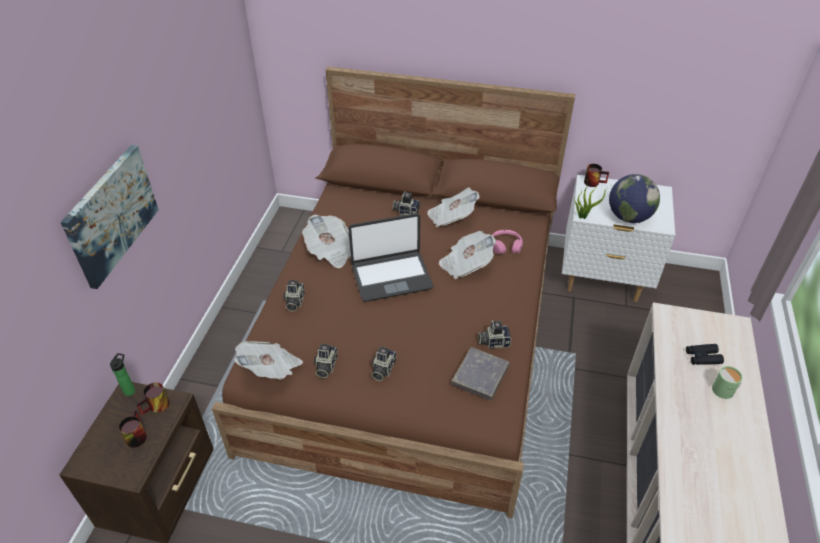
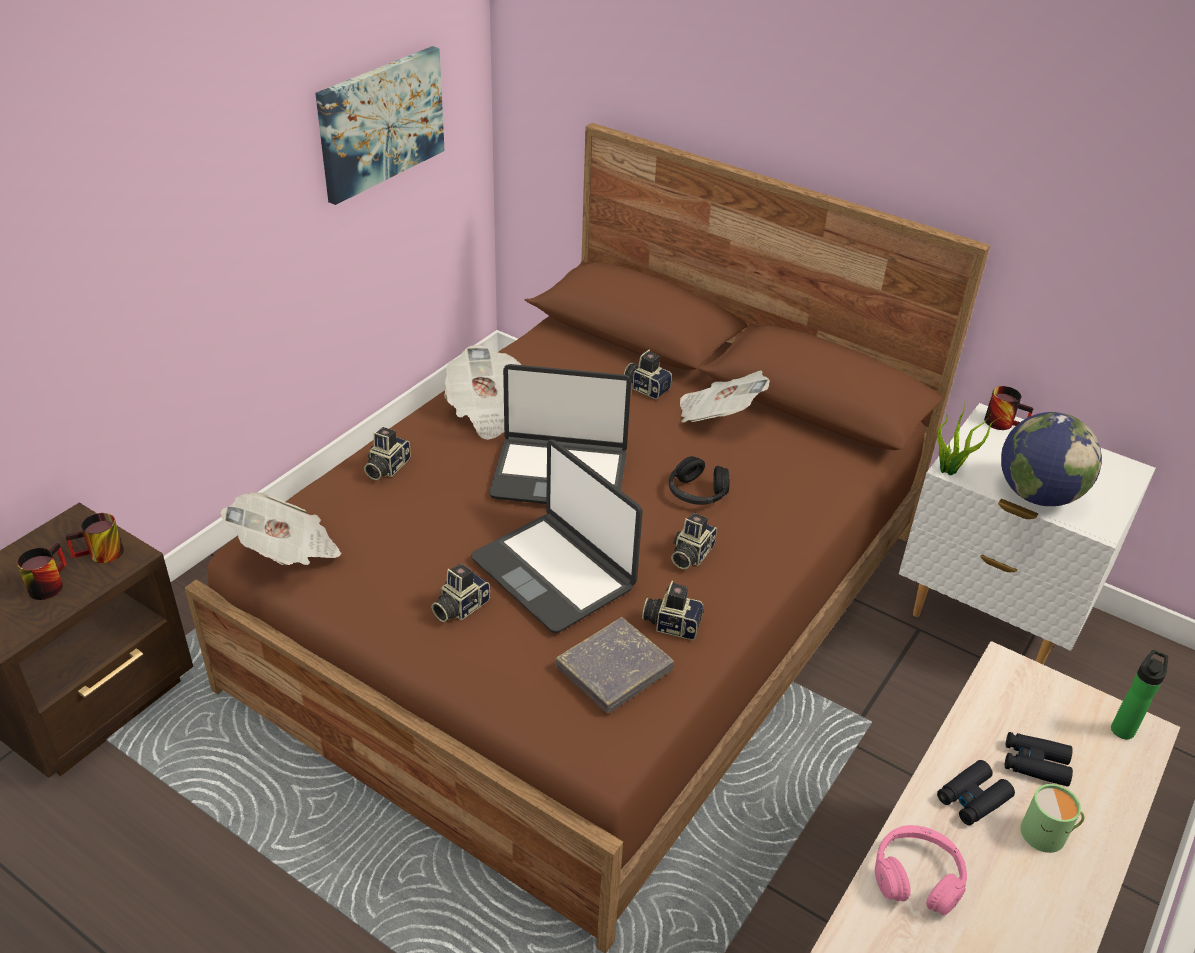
camera: 20 degrees right, 5 degrees down
picture [61,145,159,289] -> picture moved to [315,46,445,205]
bottle [110,353,135,396] -> bottle moved to [1111,650,1168,739]
camera [314,344,337,378] -> camera moved to [671,512,717,569]
newspaper [439,231,496,279] -> black headphones [669,456,730,505]
pink headphones [492,230,523,254] -> pink headphones moved to [875,825,967,915]
none -> laptop [471,440,643,633]
none -> black binoculars [937,760,1015,825]

